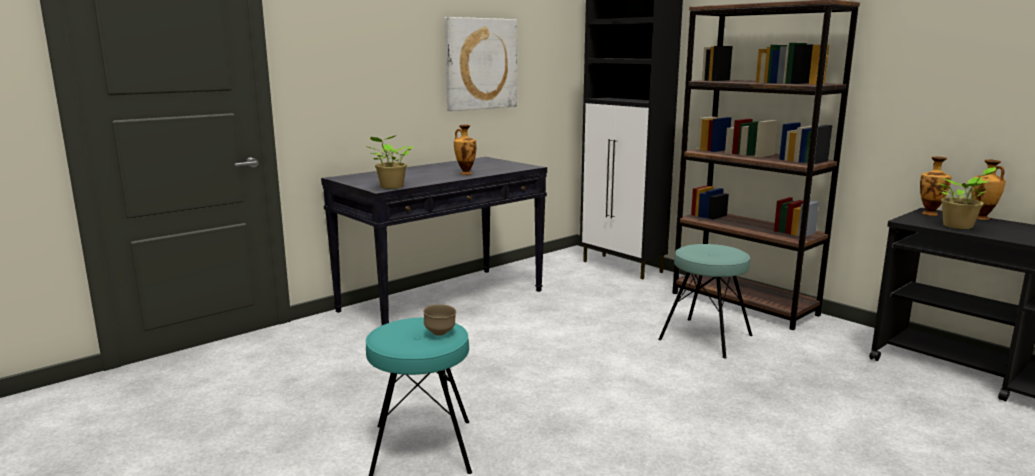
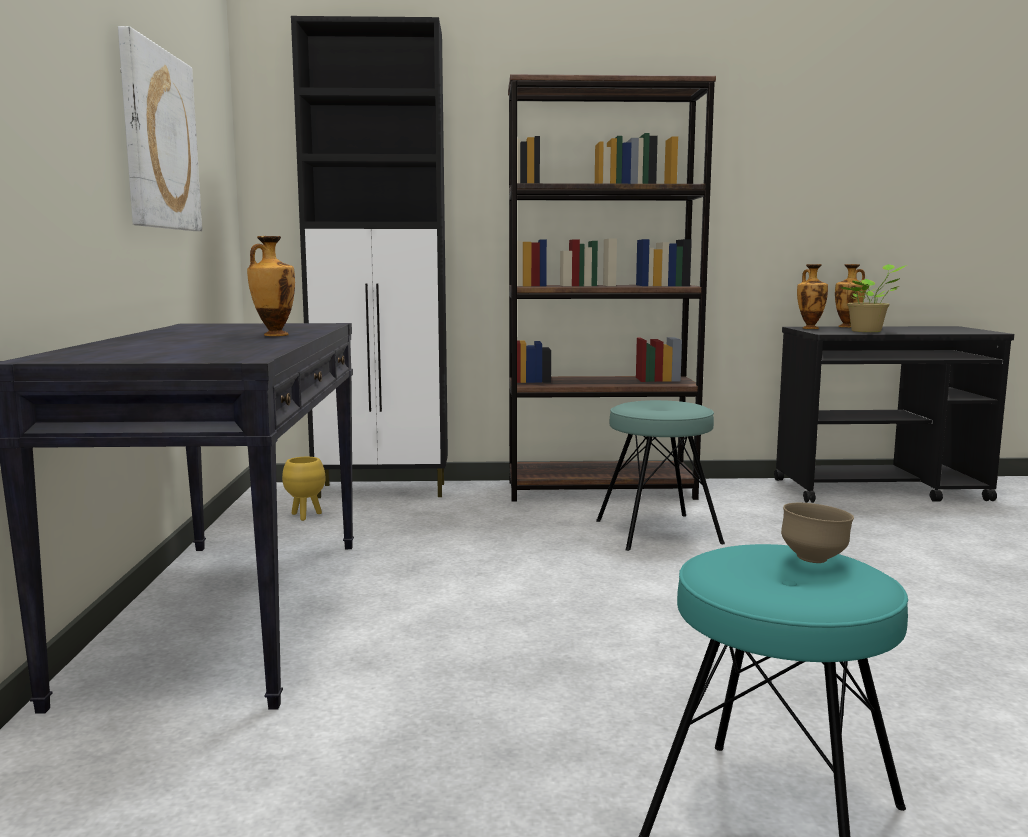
camera: 50 degrees left, 5 degrees down
potted plant [365,135,414,189] -> none
none -> yellow planter [282,457,325,521]

